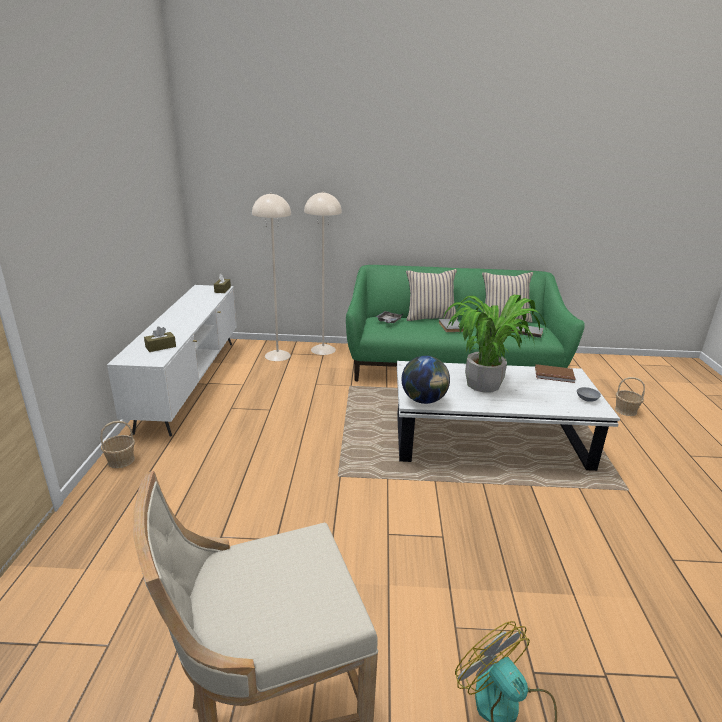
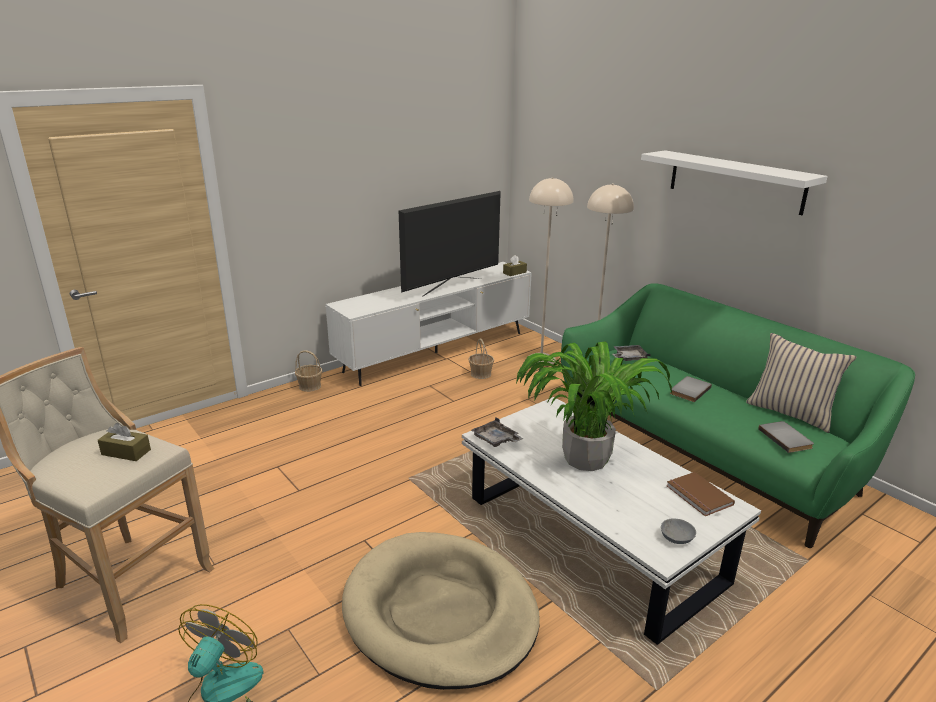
camera: 50 degrees right, 0 degrees up
brown tissue box [144,326,176,352] -> brown tissue box moved to [98,423,151,461]
globe [402,356,450,404] -> grey tray [471,418,523,447]
beige pillow [406,269,458,321] -> none
basket [615,377,645,416] -> basket moved to [468,338,494,379]
none -> beige dog bed [342,532,540,690]
none -> television [399,191,501,297]
none -> white shelf [641,150,828,215]

